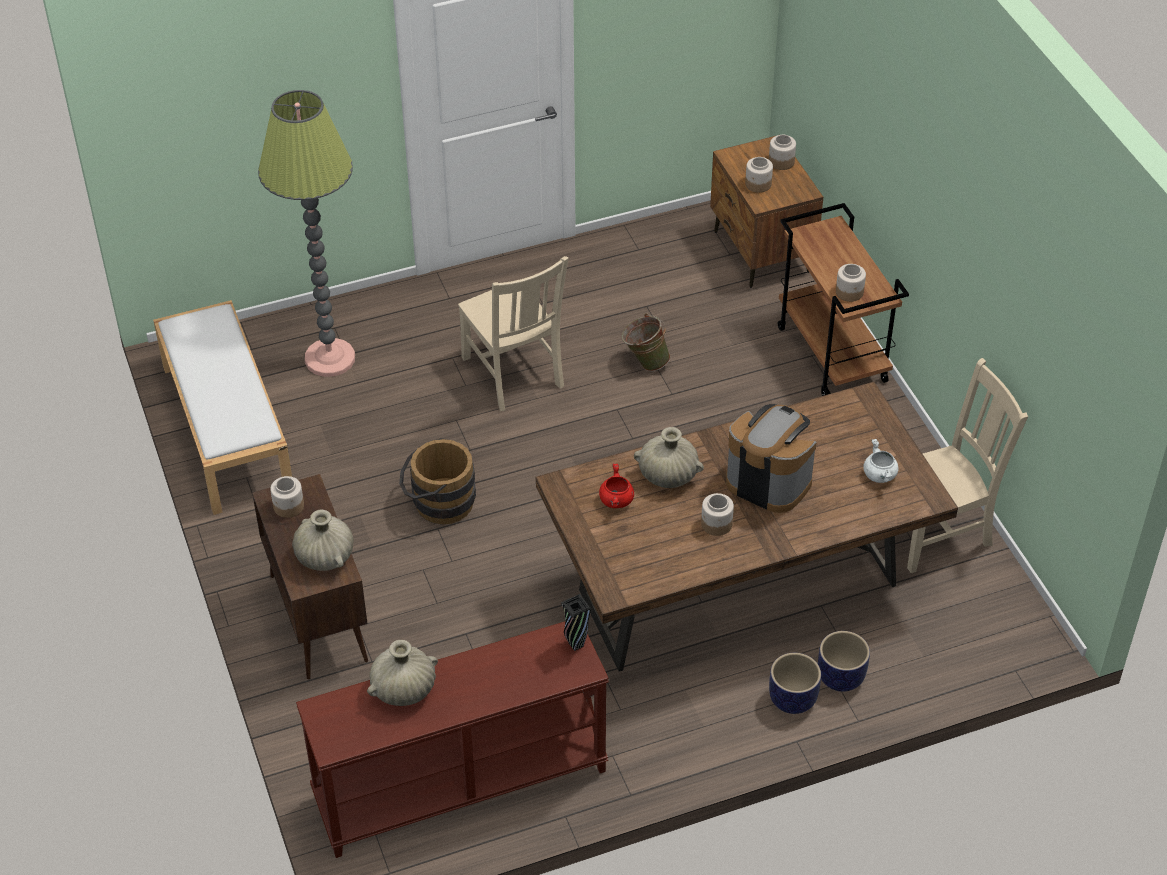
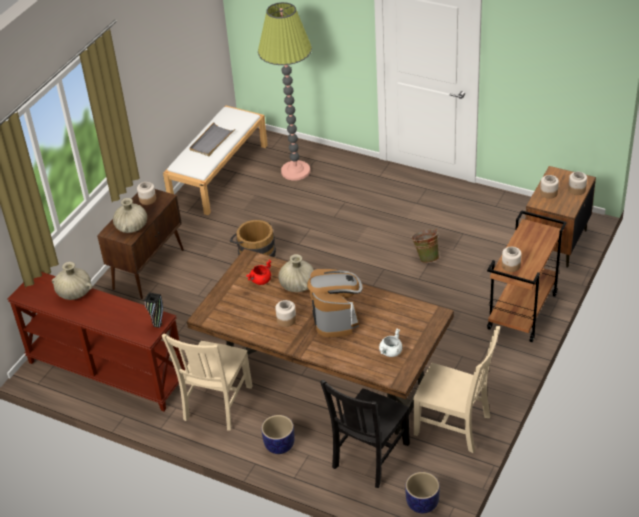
camera: 50 degrees right, 5 degrees down
beige chair [458,256,569,411] -> beige chair moved to [162,334,253,431]
planter [818,631,870,692] -> planter moved to [405,472,440,513]
none -> grey tray [190,123,235,156]
none -> black chair [320,380,410,488]

